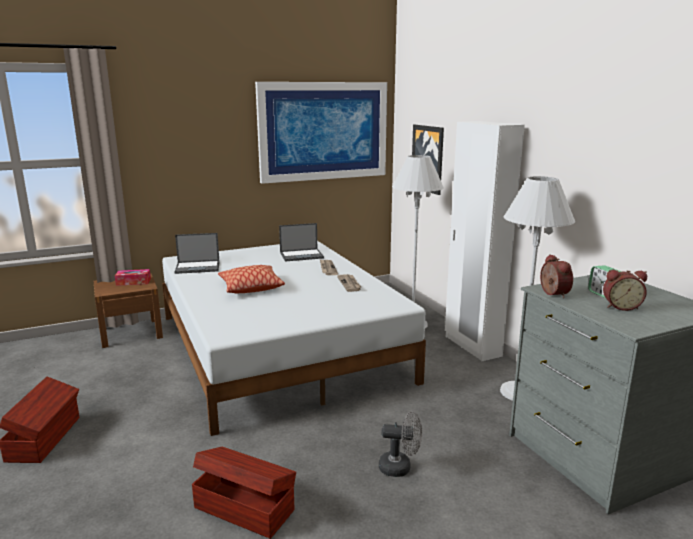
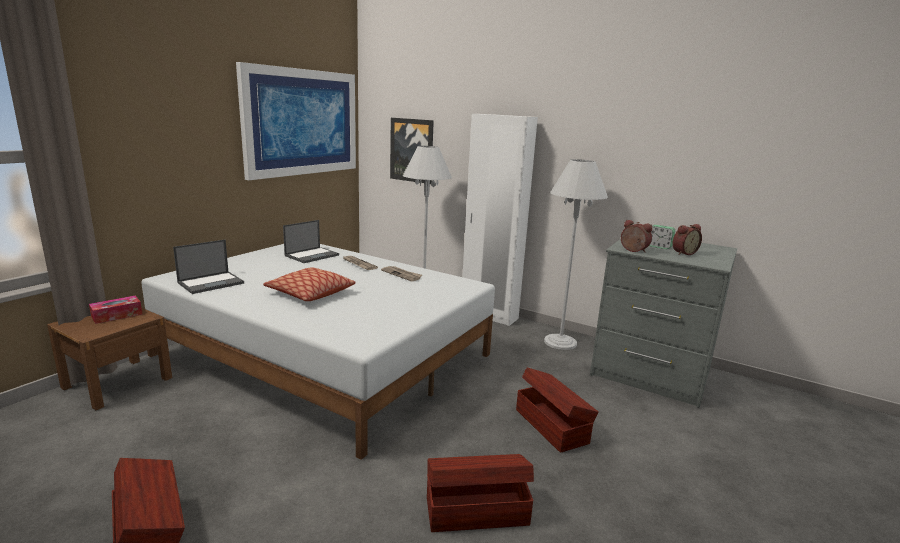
camera: 35 degrees left, 0 degrees up
grey fan [379,411,422,477] -> brown storage box [516,367,599,453]

